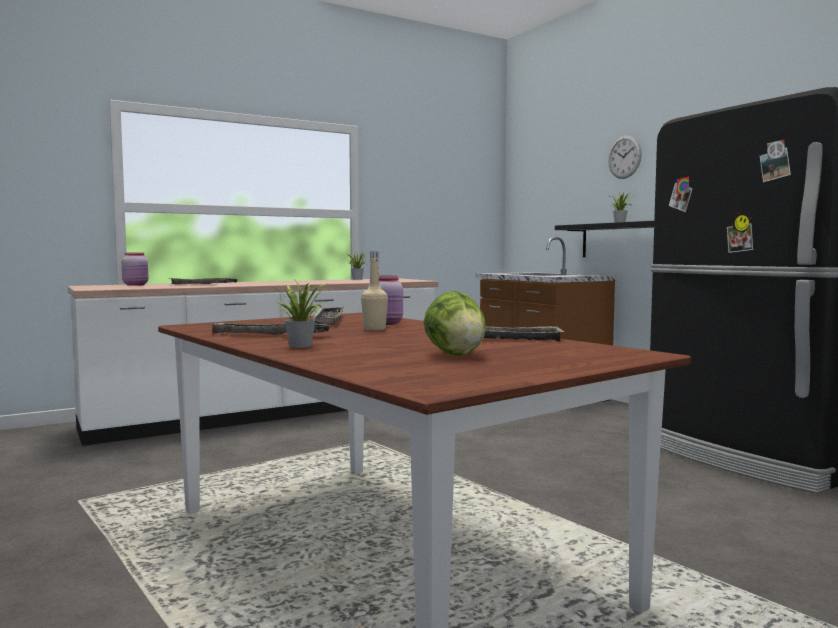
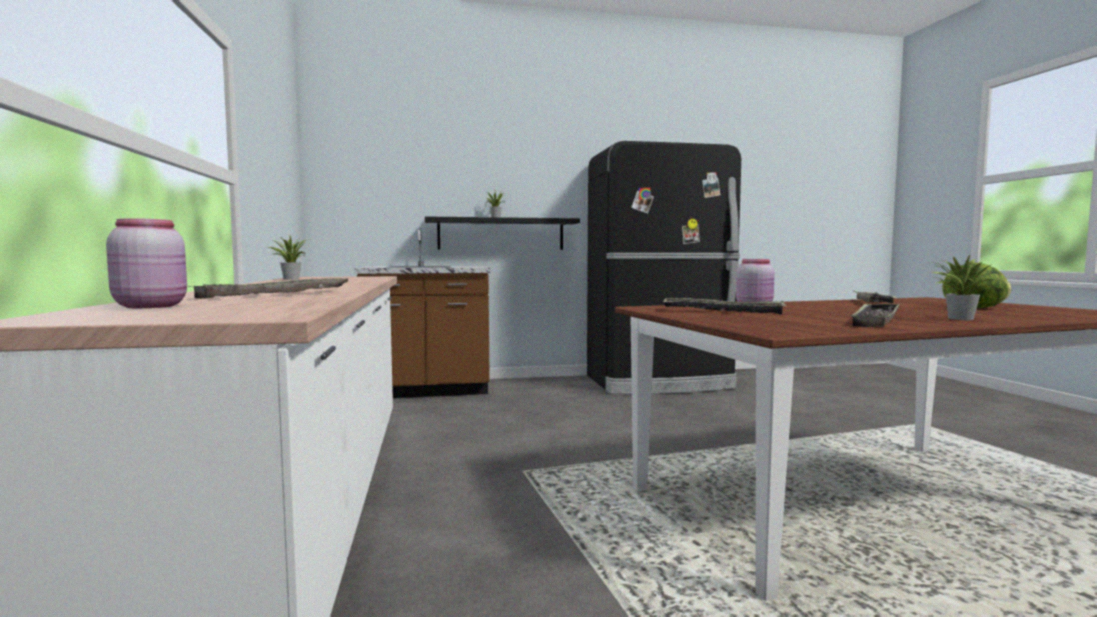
camera: 70 degrees left, 0 degrees up
beige bottle [361,252,388,331] -> none
wall clock [608,136,642,179] -> none

